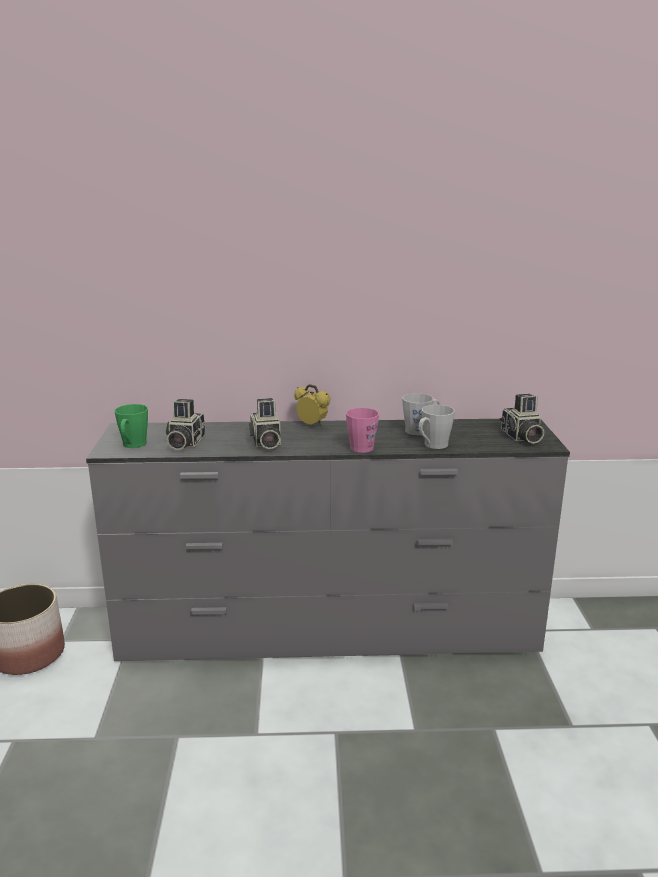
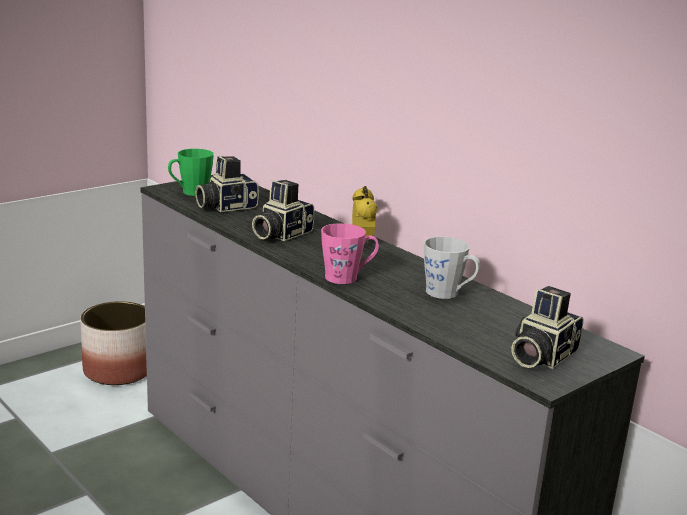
camera: 50 degrees right, 0 degrees up
grey mug [419,405,455,449] -> none

